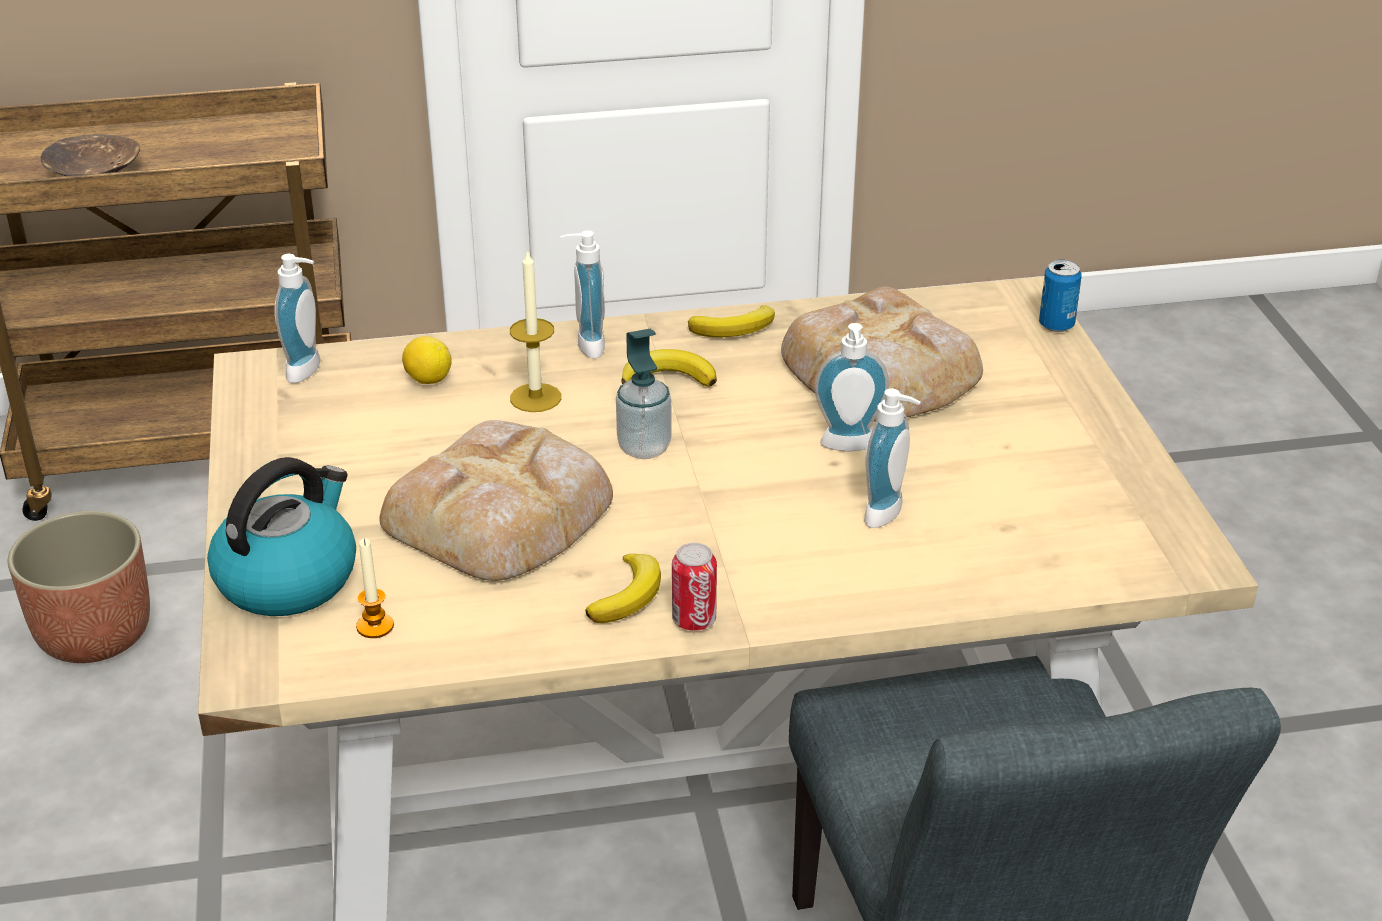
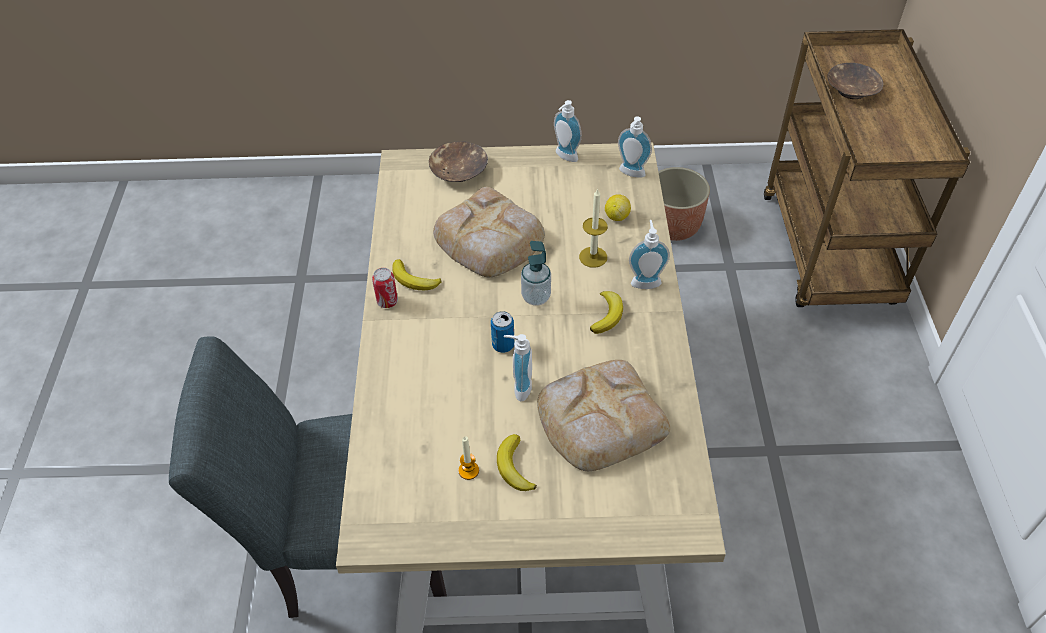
camera: 100 degrees right, 15 degrees up
kettle [207,457,356,616] -> brown bowl [429,141,488,182]
candle [356,539,394,638] -> candle moved to [458,436,479,480]
banana [688,305,775,337] -> banana moved to [497,434,537,491]
soap dispenser [864,388,921,528] -> soap dispenser moved to [554,100,582,162]
can [1039,260,1082,332] -> can moved to [491,311,515,353]

